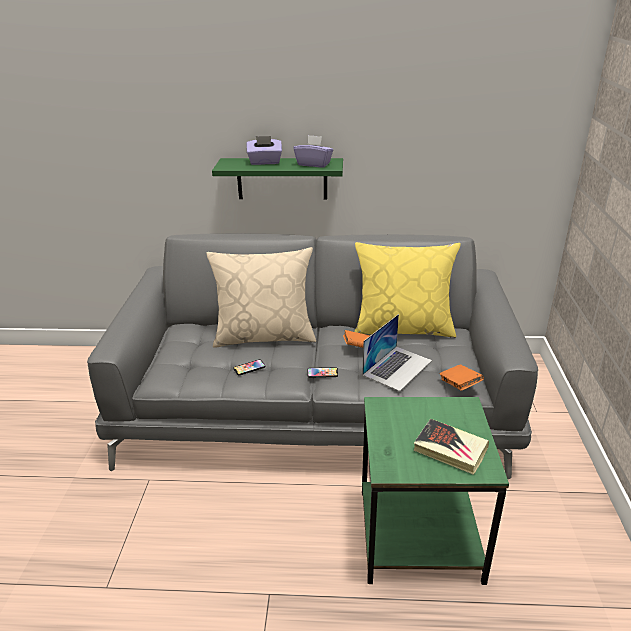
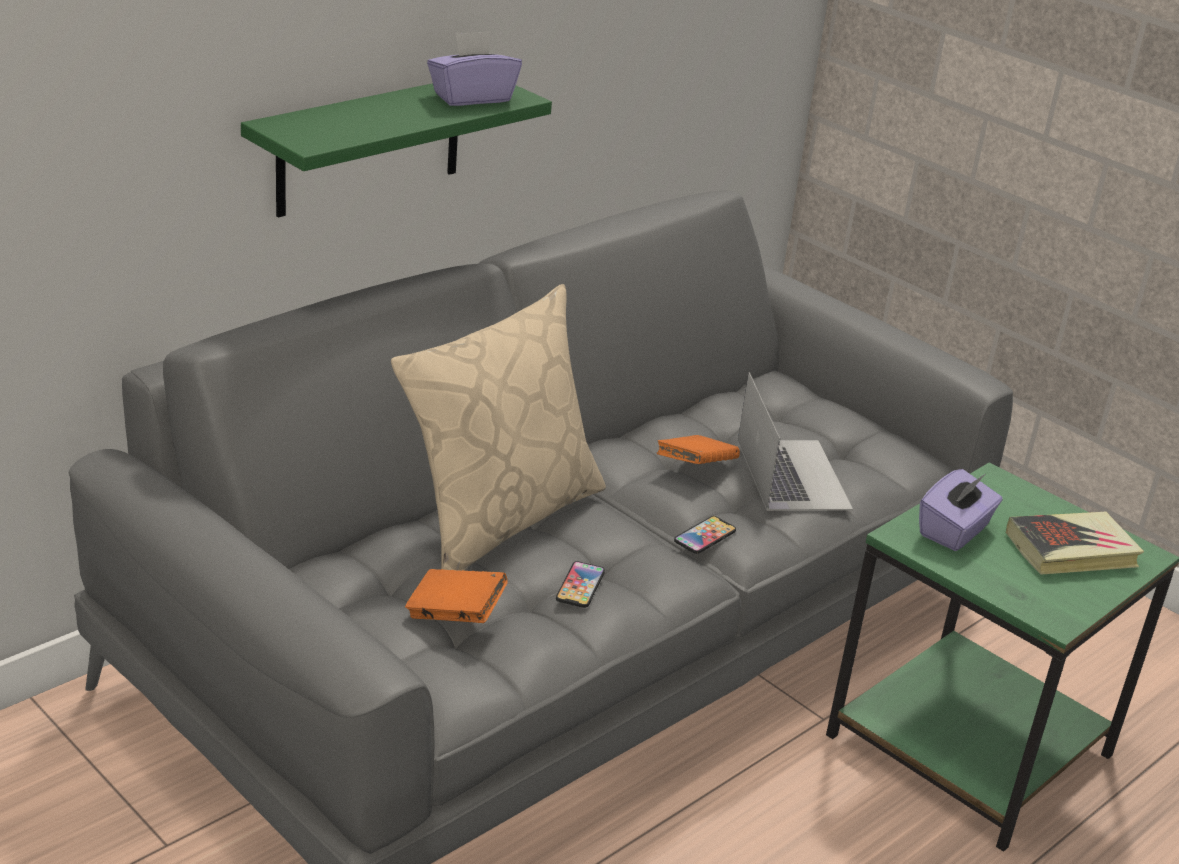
camera: 50 degrees left, 0 degrees up
purple tissue box [247,136,282,165] -> purple tissue box moved to [919,469,1003,551]
yellow pillow [354,242,461,338] -> none
orange book [440,364,484,391] -> orange book moved to [405,569,508,623]

